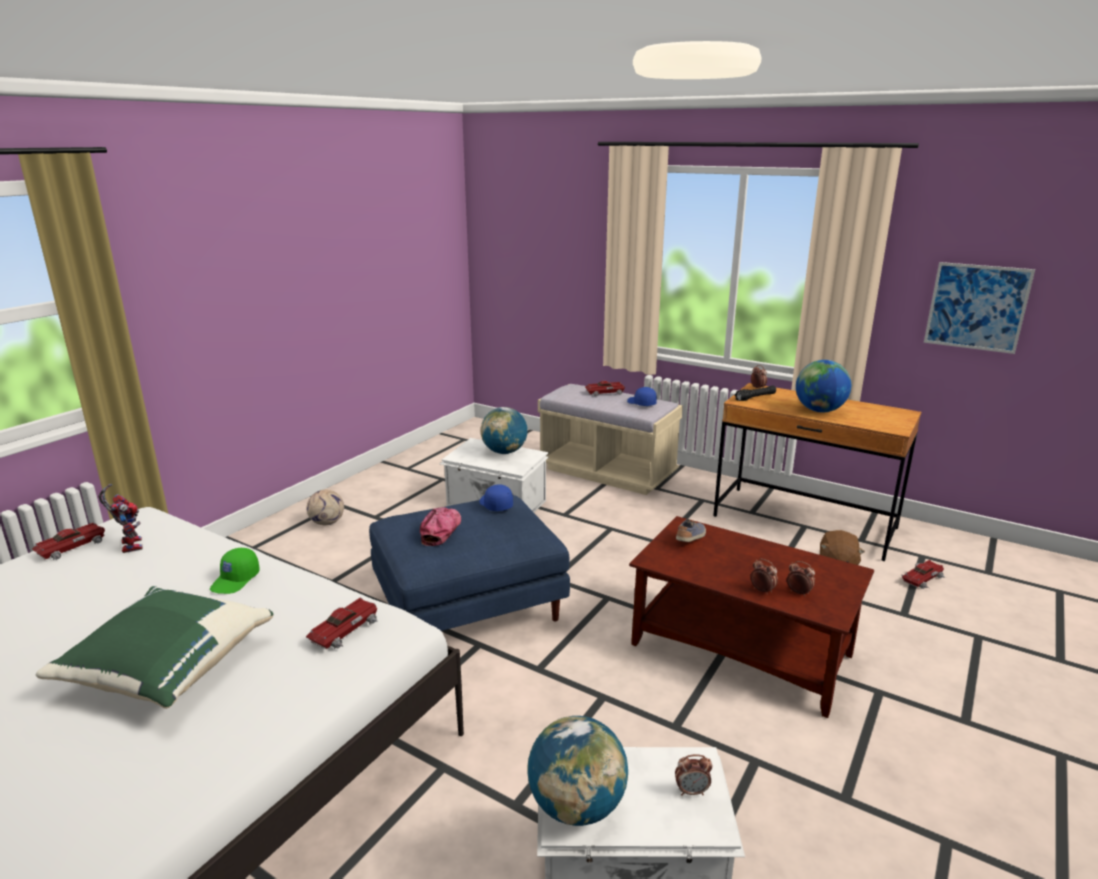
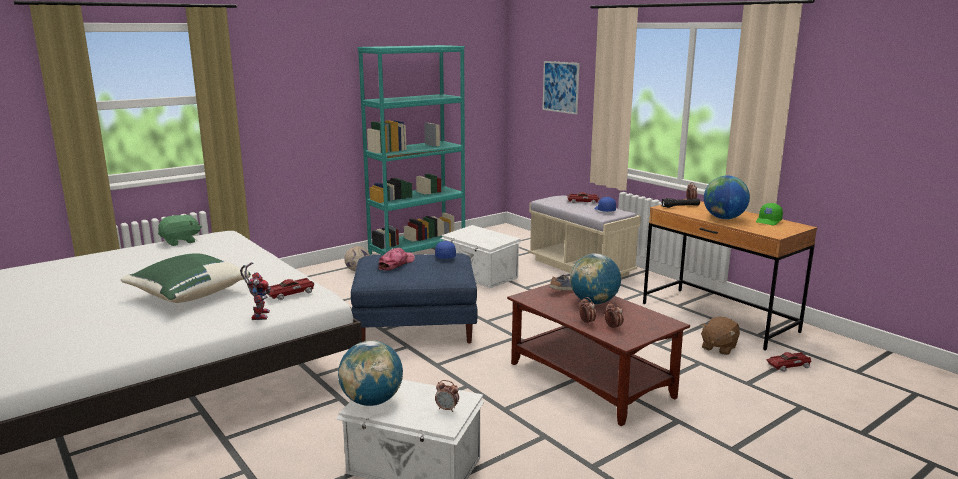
camera: 20 degrees right, 5 degrees down
toy car [32,523,105,560] -> green plush toy [158,215,202,246]
toy robot [98,484,143,553] -> toy robot moved to [240,262,271,320]
green cap [210,548,260,594] -> green cap moved to [756,203,783,225]
globe [481,407,528,454] -> globe moved to [570,253,621,304]
picture [924,262,1035,354] -> picture moved to [543,61,580,114]
none -> turquoise bookcase [358,45,465,255]

